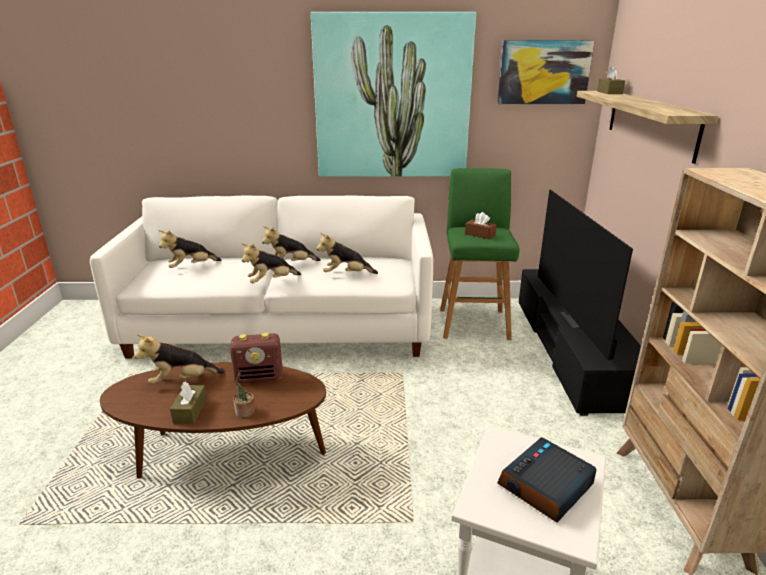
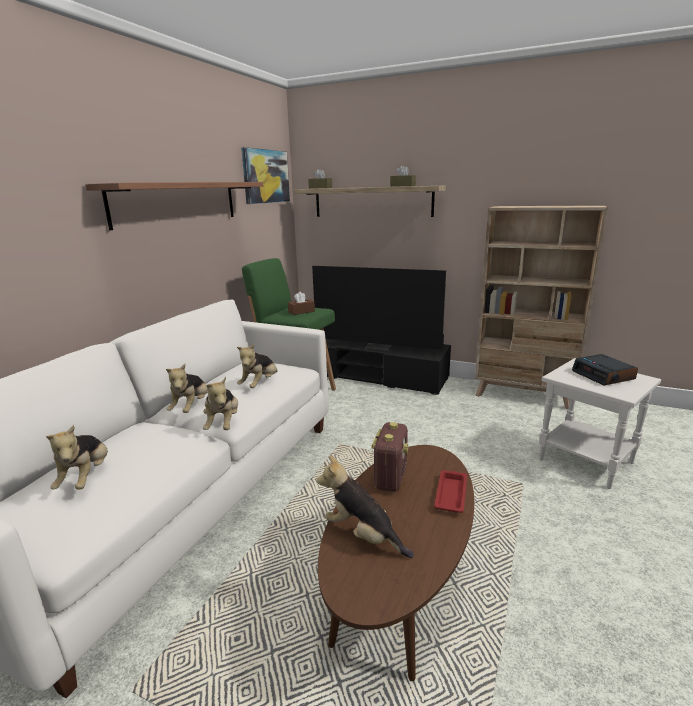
camera: 65 degrees left, 5 degrees down
plush toy [134,334,225,384] -> plush toy turned 120 degrees clockwise [317,455,414,558]
brown tissue box [170,382,207,424] -> brown tissue box moved to [390,165,416,187]
potted plant [233,372,255,418] -> red tray [434,470,467,513]
picture [311,12,476,177] -> shelf [85,182,263,230]

